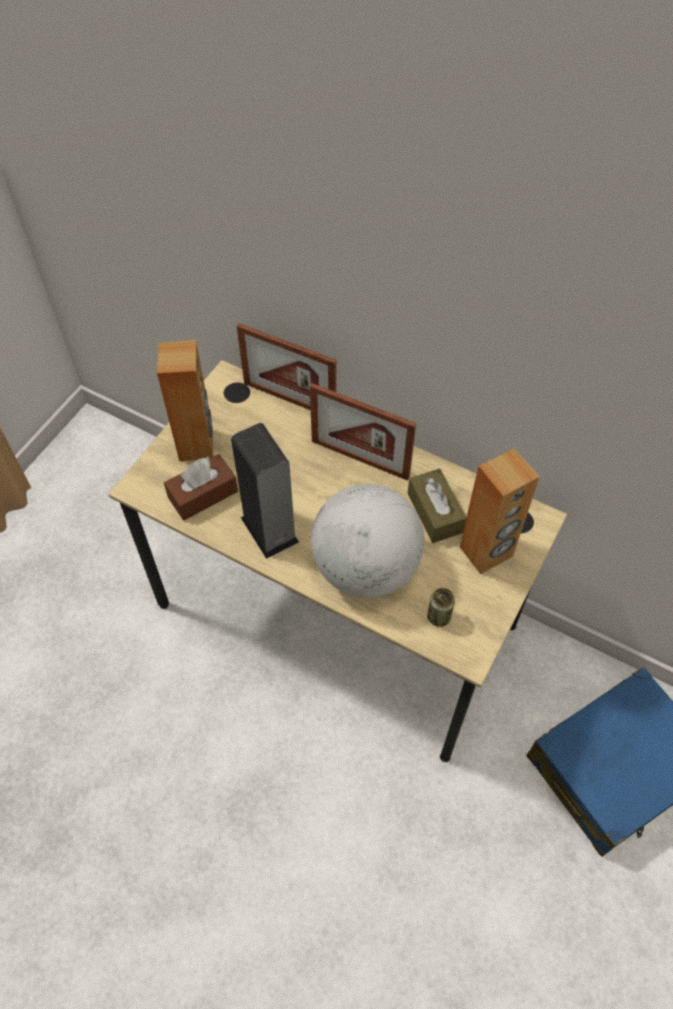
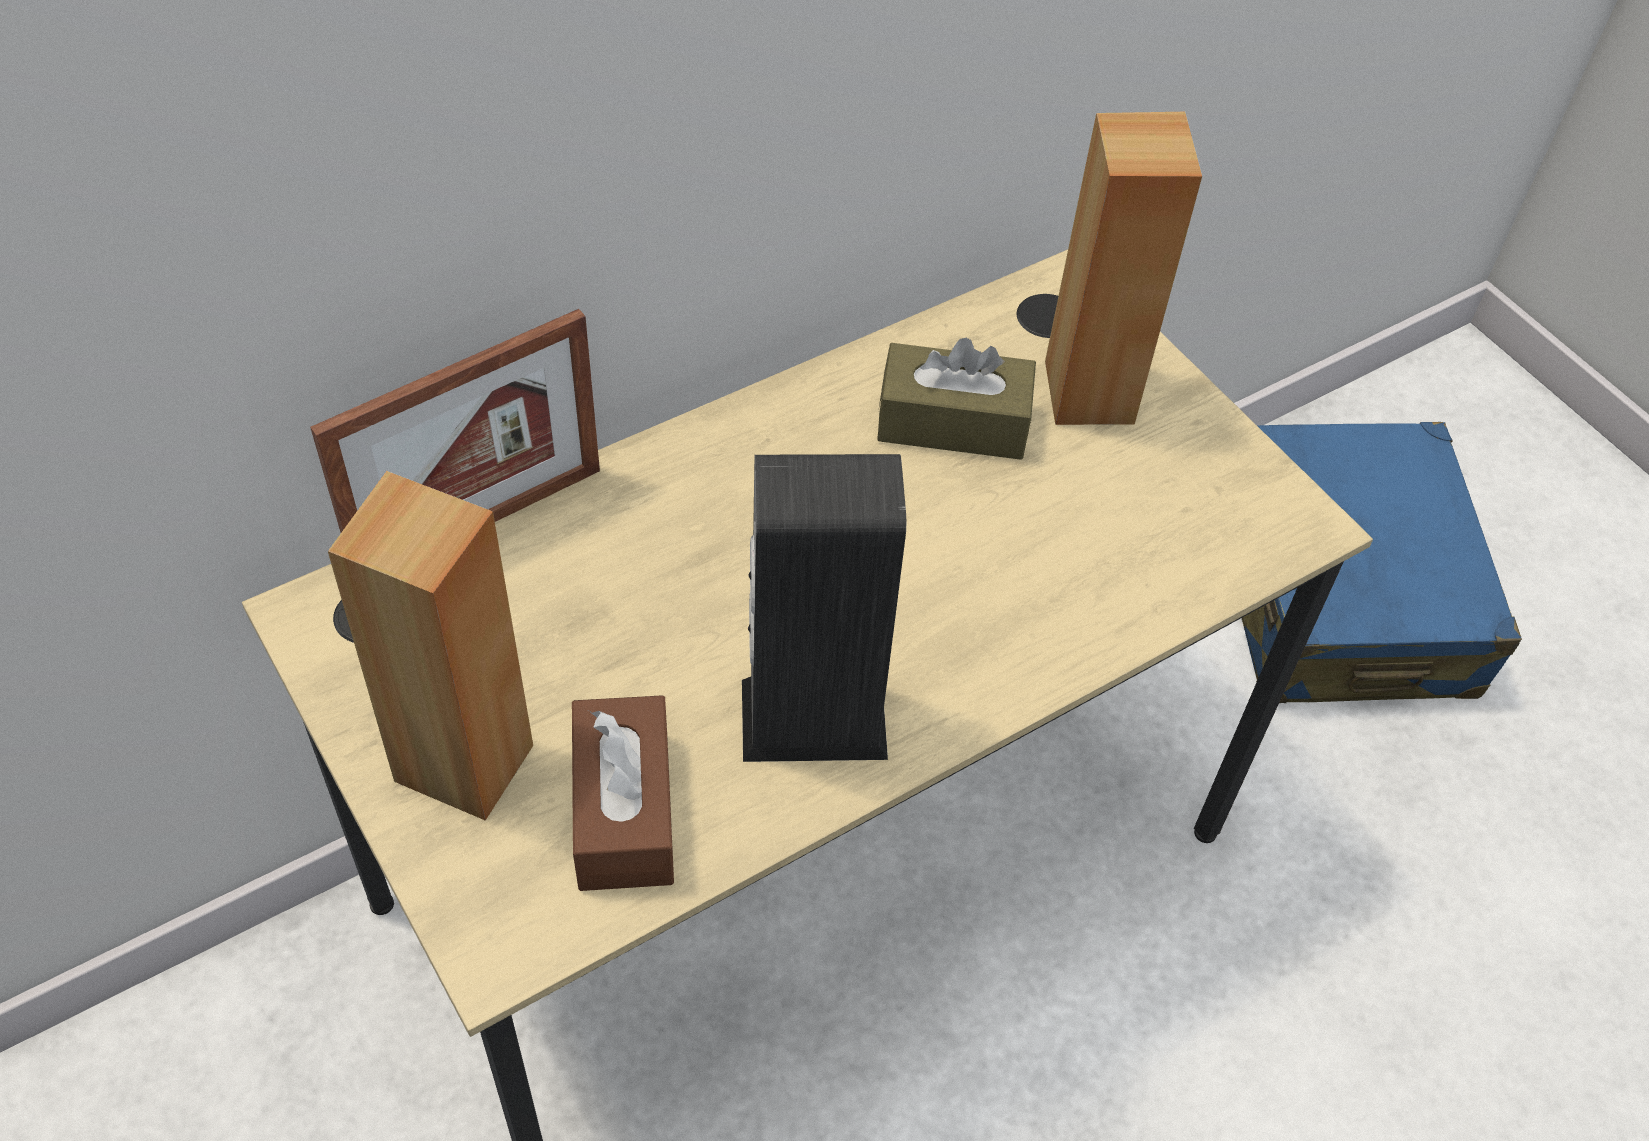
camera: 65 degrees left, 5 degrees down
picture frame [310,383,416,481] -> none
globe [311,484,424,598] -> none
can [427,588,455,627] -> none

